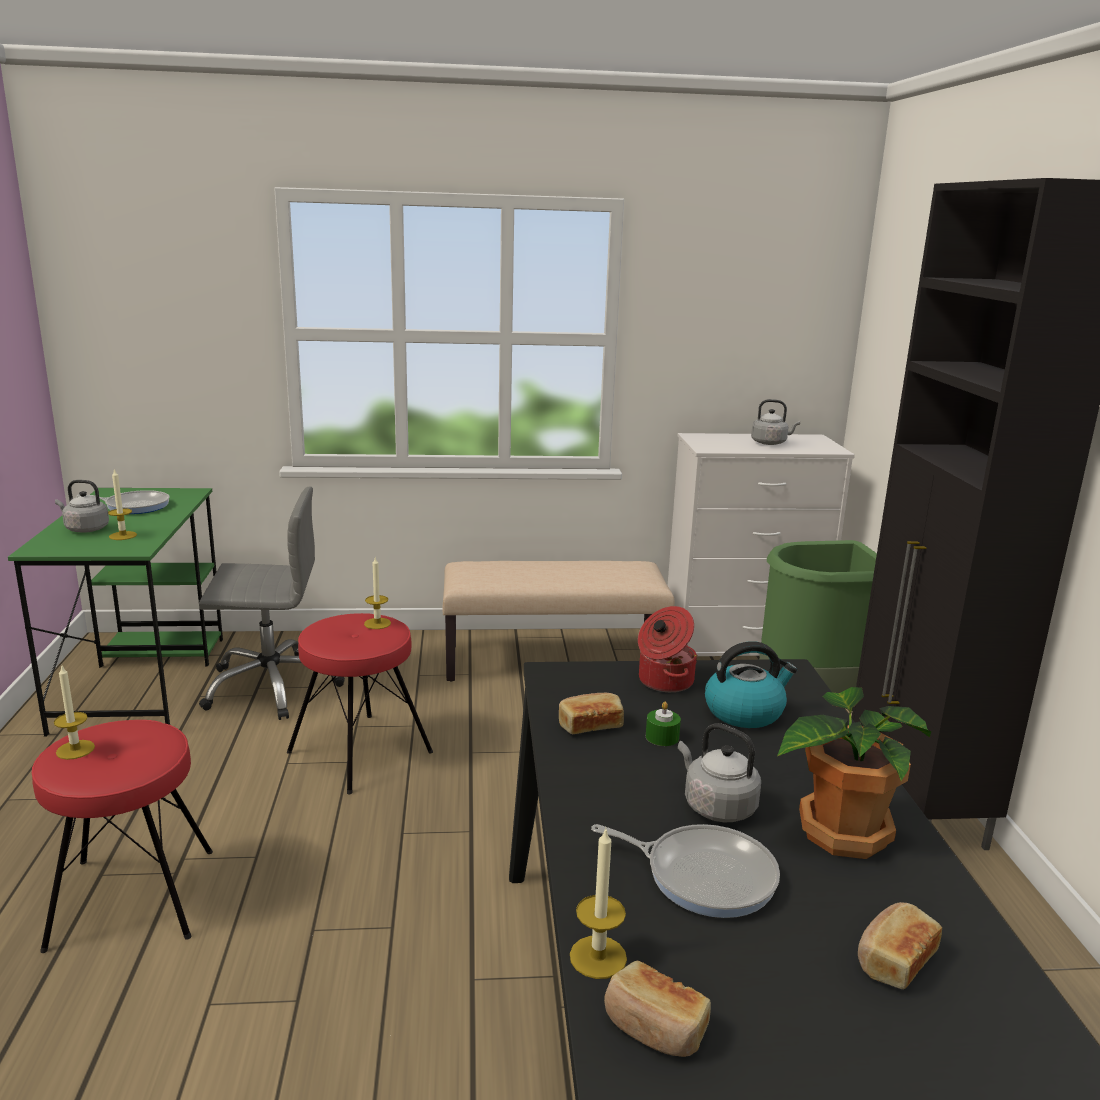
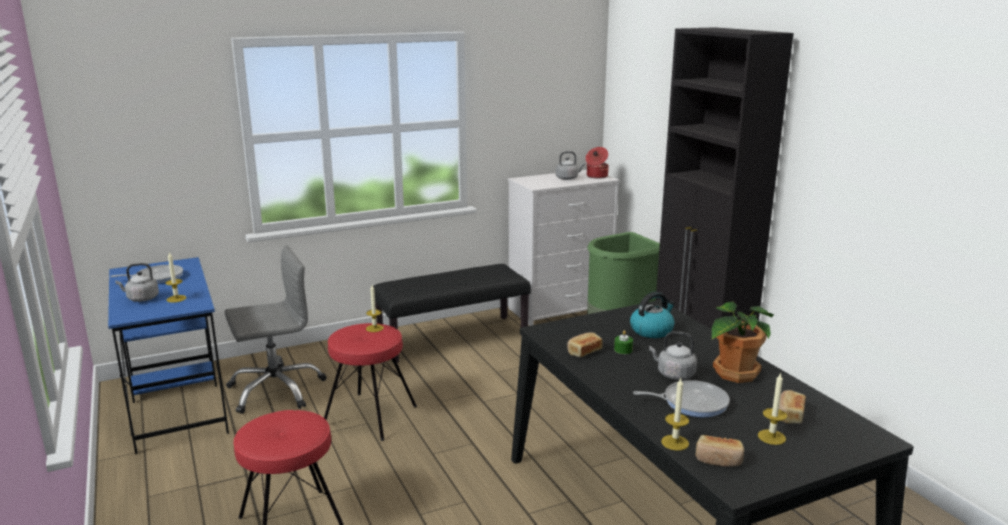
camera: 20 degrees left, 0 degrees up
green desk [8,488,223,737] -> blue desk [108,257,229,454]
candle [54,664,95,760] -> candle moved to [758,372,787,445]
beige bench [443,561,675,682] -> black bench [373,264,531,363]
cooking pot [638,606,697,692] -> cooking pot moved to [586,147,609,179]

